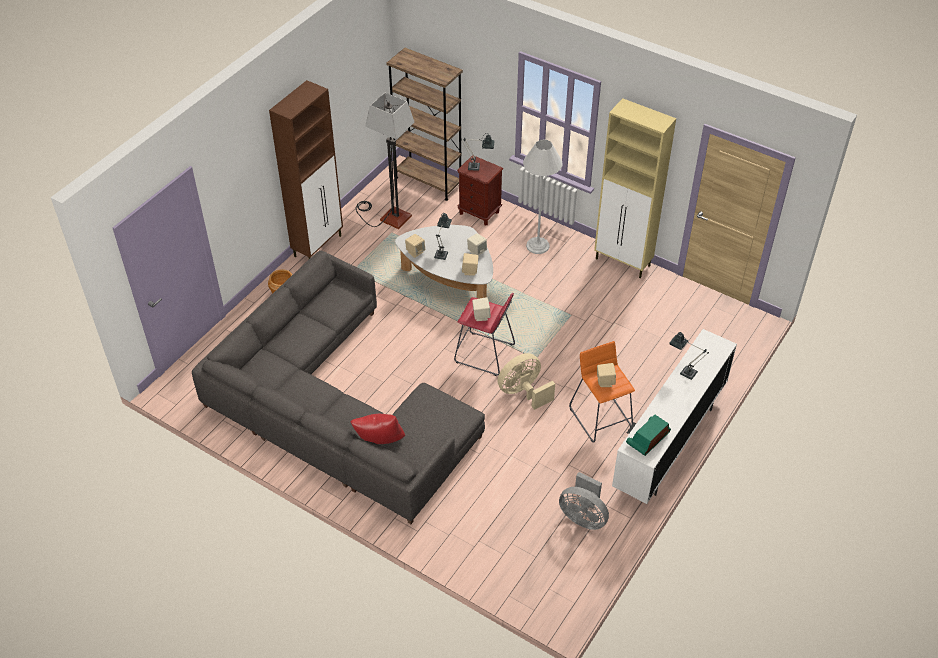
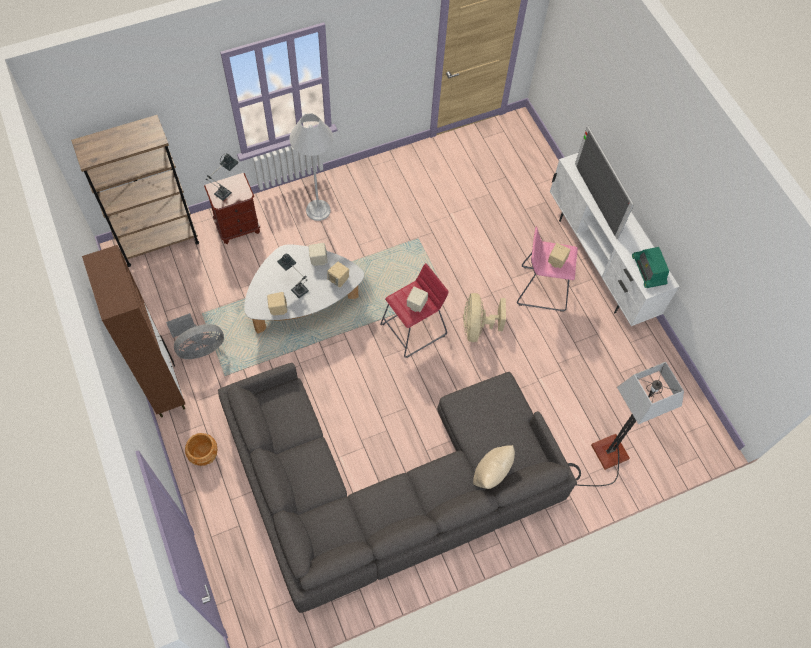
camera: 60 degrees left, 15 degrees up
red pillow [351,414,405,444] -> beige pillow [473,445,515,489]
floor lamp [356,92,415,229] -> floor lamp moved to [568,362,684,486]
grey fan [559,472,609,530] -> grey fan moved to [166,313,224,359]
orange stool [569,341,635,442] -> pink stool [517,227,578,312]
beige cabinet [594,98,676,278] -> none
table lamp [669,332,709,380] -> television [575,126,634,239]

